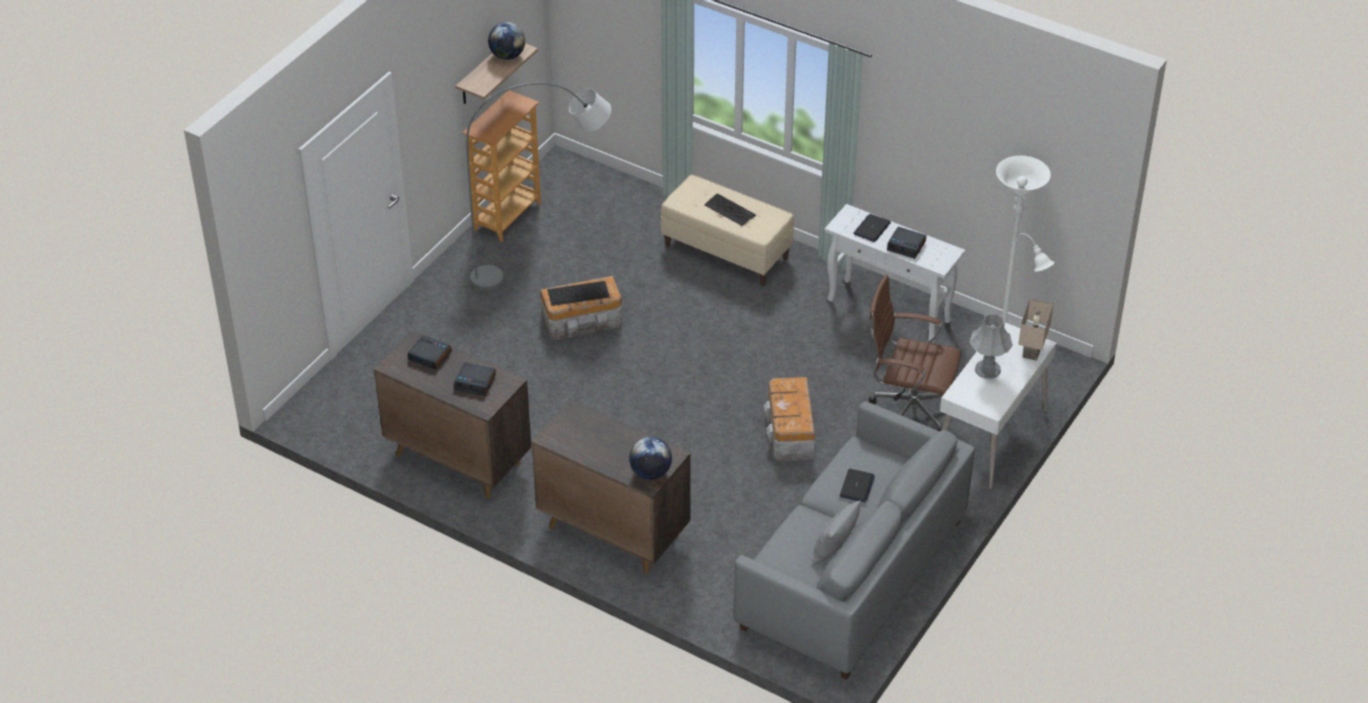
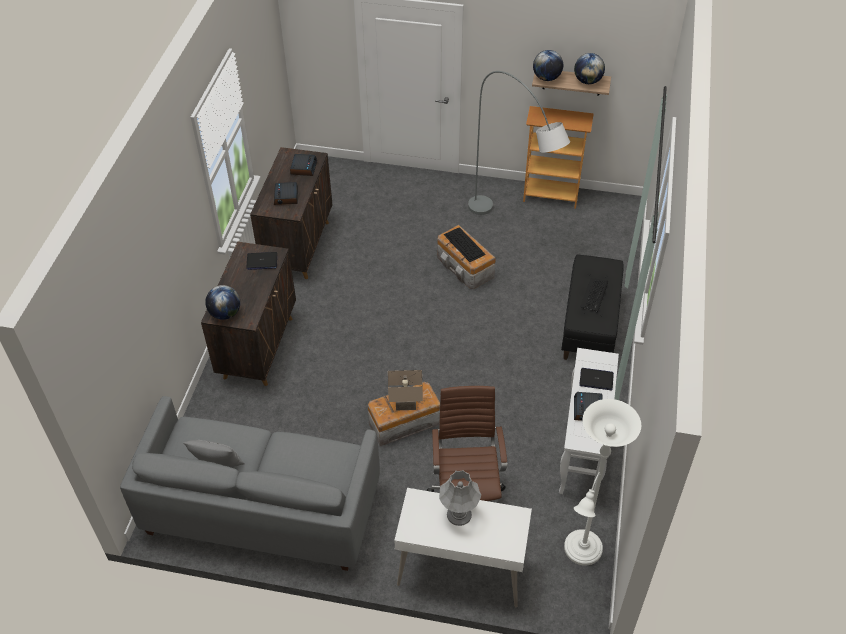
camera: 70 degrees right, 5 degrees up
beige bench [661,175,794,286] -> black bench [561,254,623,360]
laptop [840,469,875,503] -> laptop moved to [246,252,277,270]
beige table lamp [1018,299,1054,361] -> beige table lamp moved to [388,370,423,410]
none -> globe [533,50,563,81]

